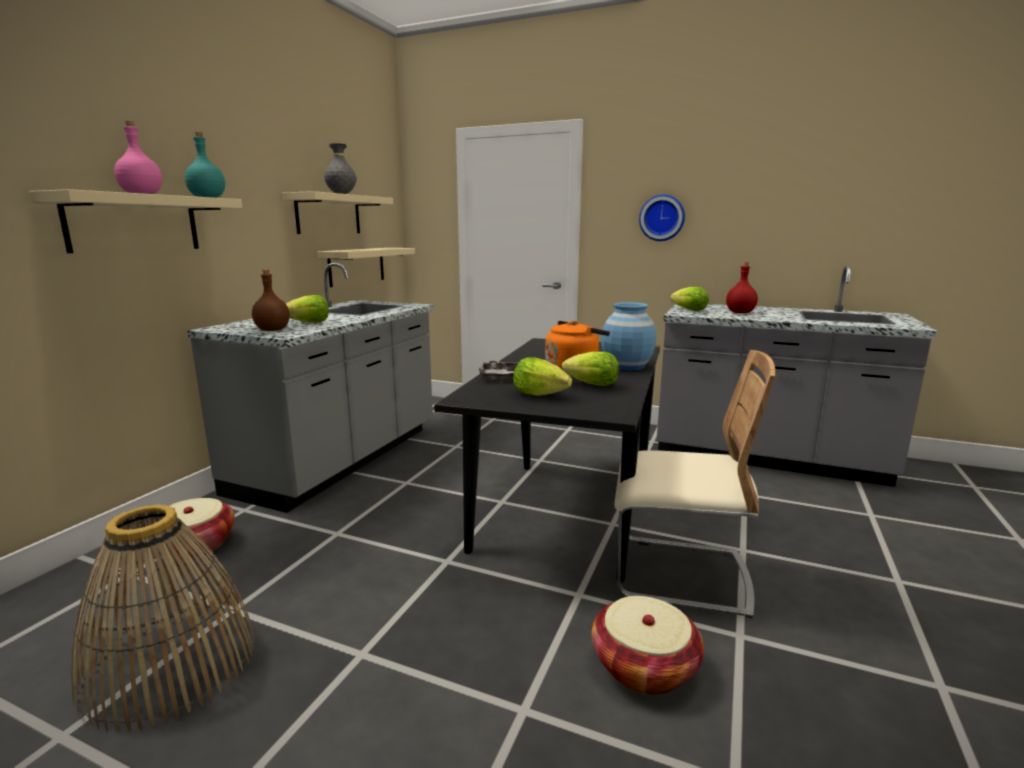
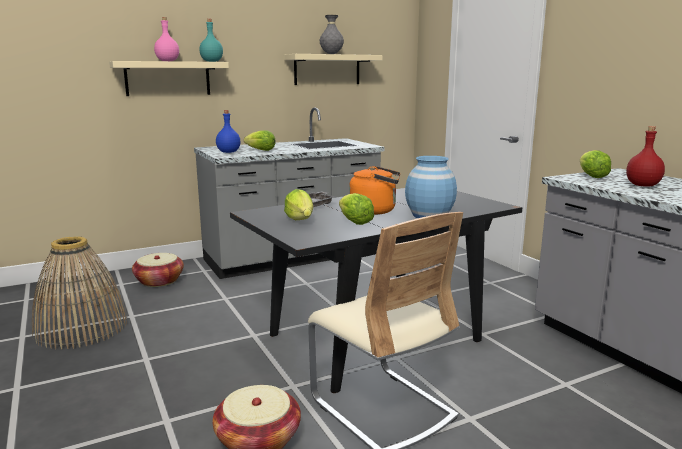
camera: 40 degrees right, 0 degrees up
brown bottle [252,269,290,331] -> blue bottle [216,110,240,153]
beige shelf [318,248,415,287] -> none
wall clock [639,195,685,241] -> none

